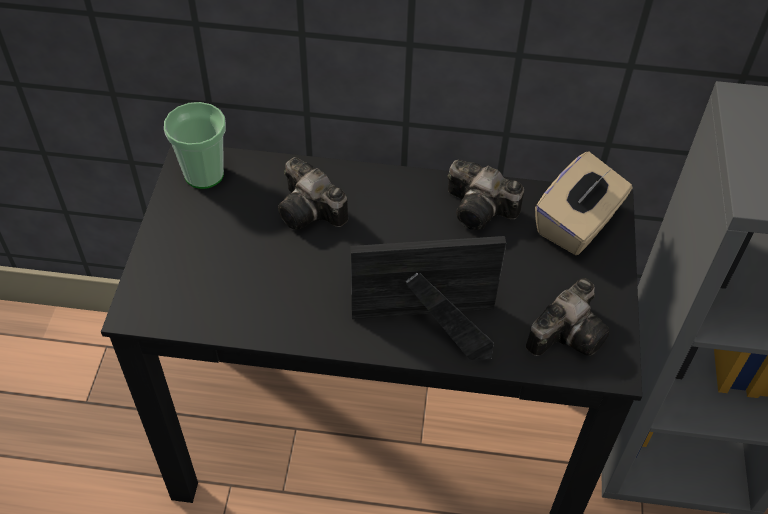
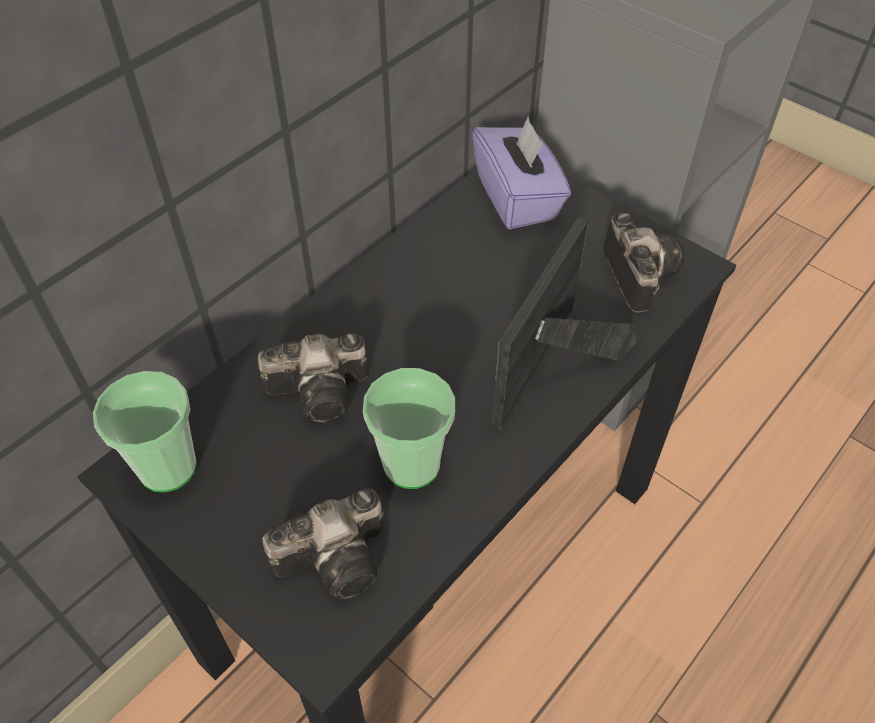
camera: 55 degrees left, 0 degrees up
camera [447,160,524,230] -> camera moved to [262,489,384,599]
beige tissue box [535,152,633,255] -> purple tissue box [472,116,571,229]
none -> cup [363,368,455,489]

